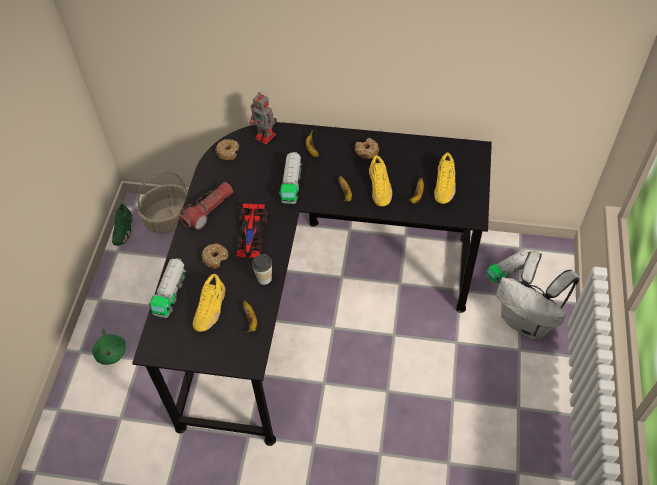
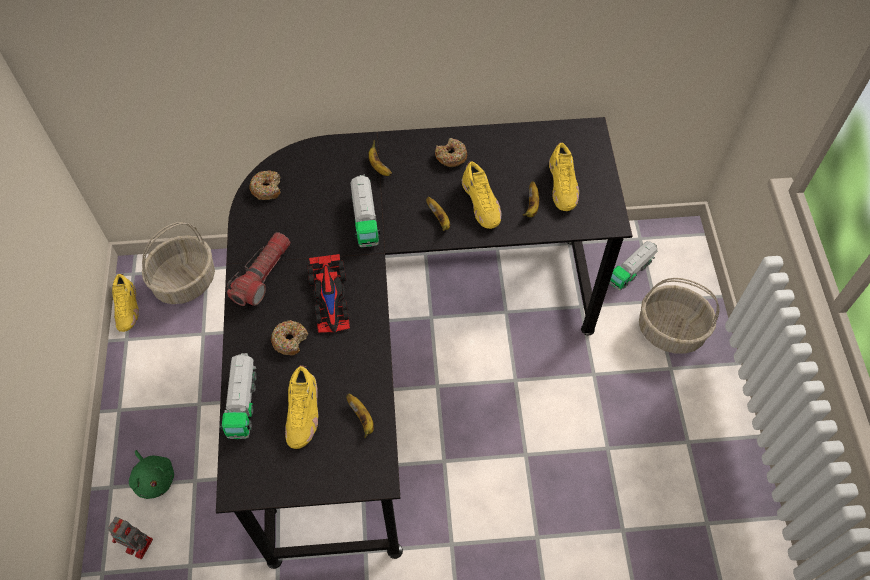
camera: 15 degrees left, 5 degrees up
green shoe [112,203,133,246] -> yellow shoe [112,273,139,332]
toy robot [250,92,277,144] -> toy robot moved to [108,517,153,559]
cup [252,254,272,285] -> none
white backpack [496,251,580,340] -> basket [639,278,720,354]

